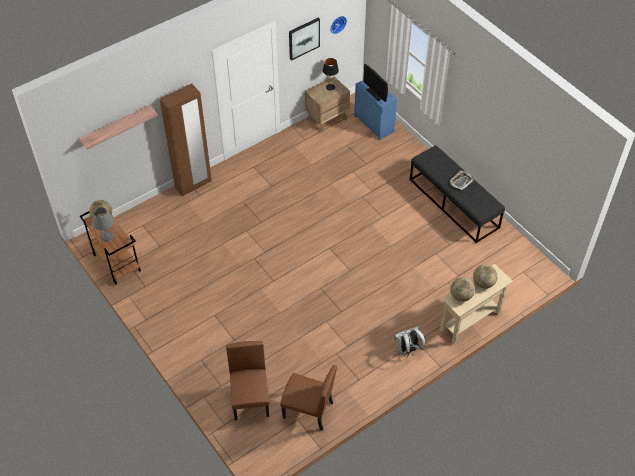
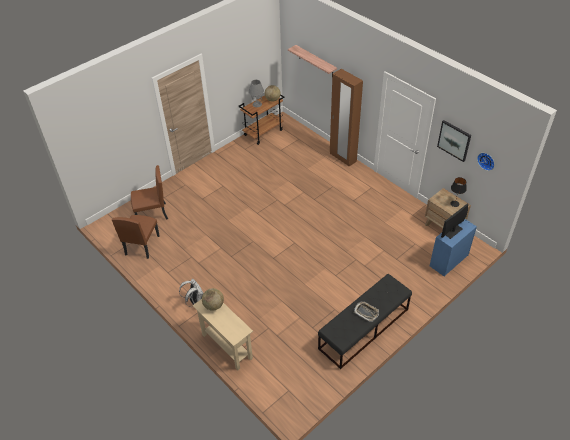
camera: 85 degrees right, 5 degrees down
globe [473,264,498,289] -> none

